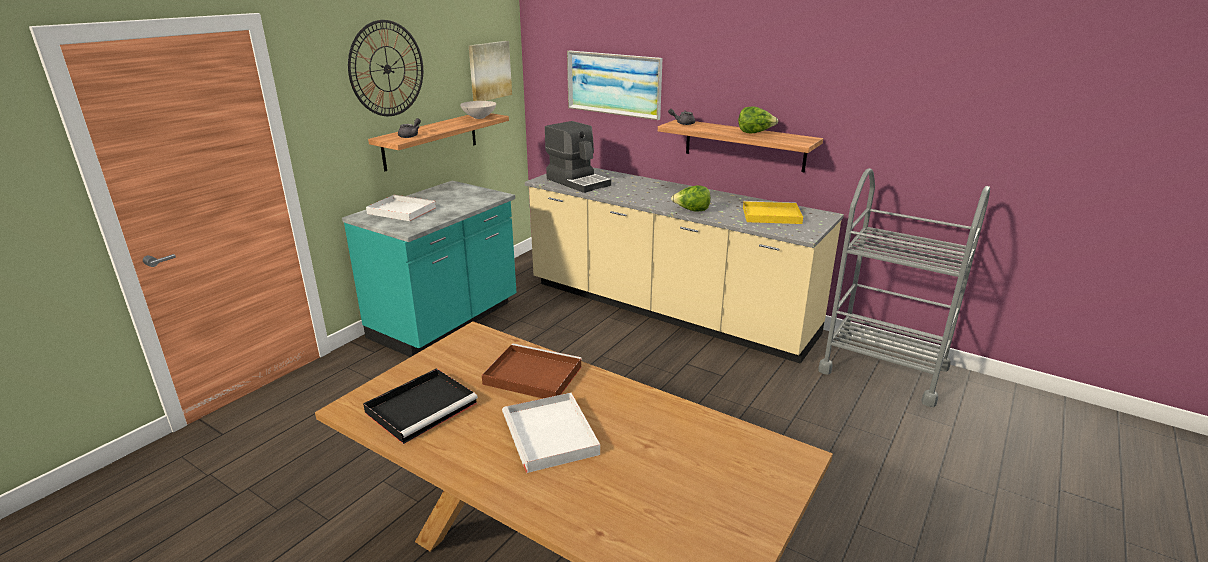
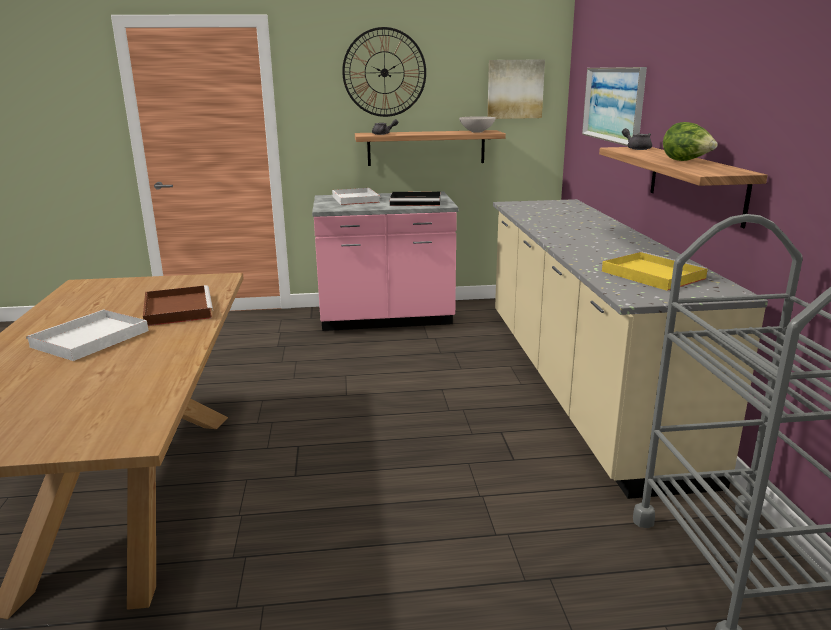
camera: 50 degrees right, 5 degrees down
turquoise counter [342,181,517,357] -> pink counter [312,192,459,331]
black tray [363,368,478,444] -> black tray moved to [390,192,440,206]
coffee machine [545,121,611,193] -> none
lettuce [671,185,711,212] -> none

